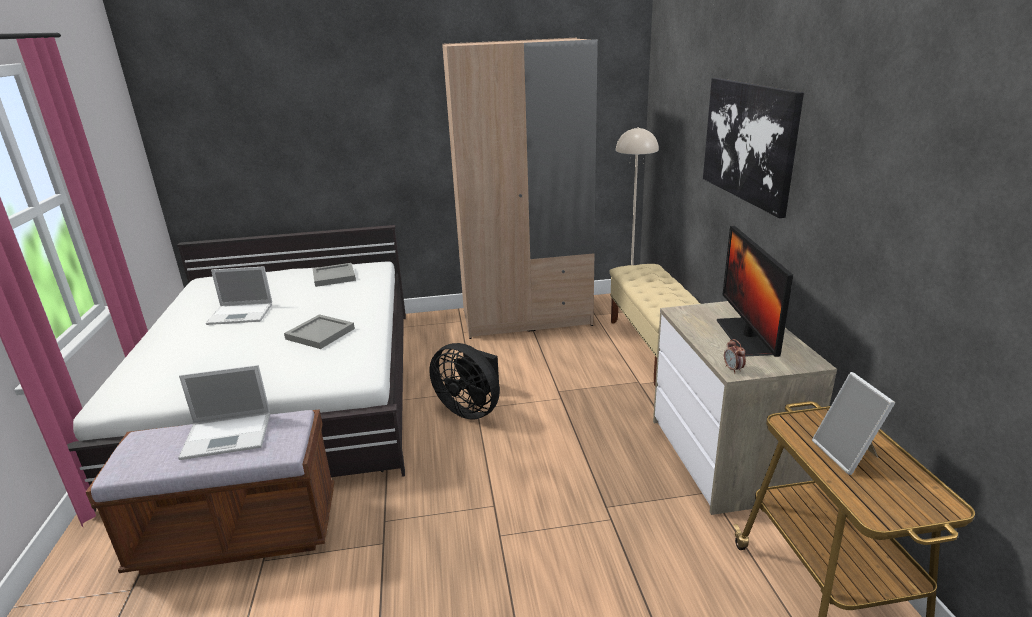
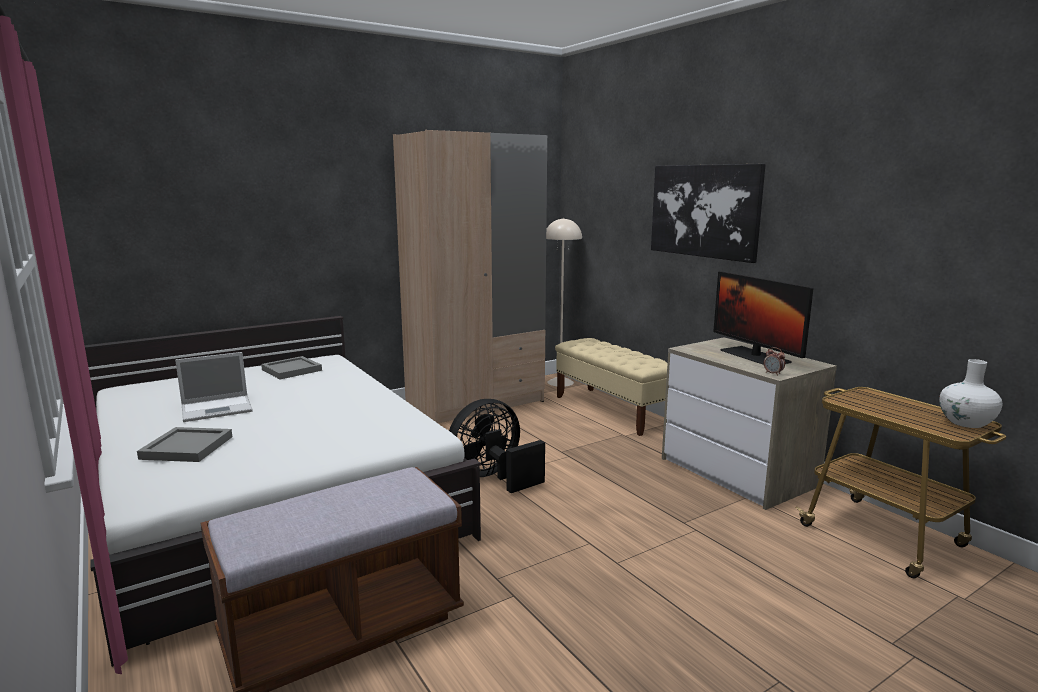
camera: 25 degrees left, 10 degrees down
laptop [178,365,270,460] -> none
grey tray [284,314,355,349] -> grey tray moved to [137,427,232,462]
black fan [429,343,500,420] -> black fan turned 135 degrees clockwise [449,399,545,493]
picture frame [812,372,895,475] -> none
none -> white vase [939,359,1002,428]

